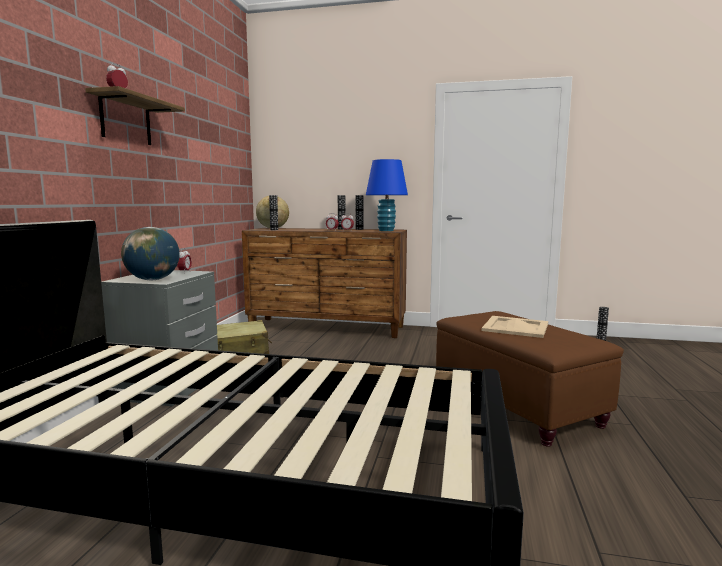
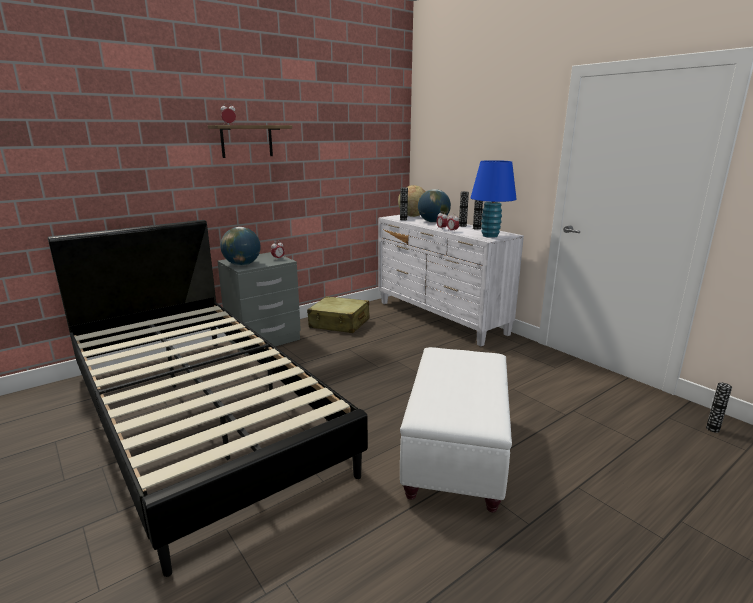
camera: 40 degrees right, 10 degrees up
brown dresser [242,228,407,338] -> white dresser [378,215,524,346]
brown ottoman [436,311,624,447] -> white ottoman [400,347,512,512]
beige tray [481,316,548,338] -> none
none -> globe [418,189,451,223]

